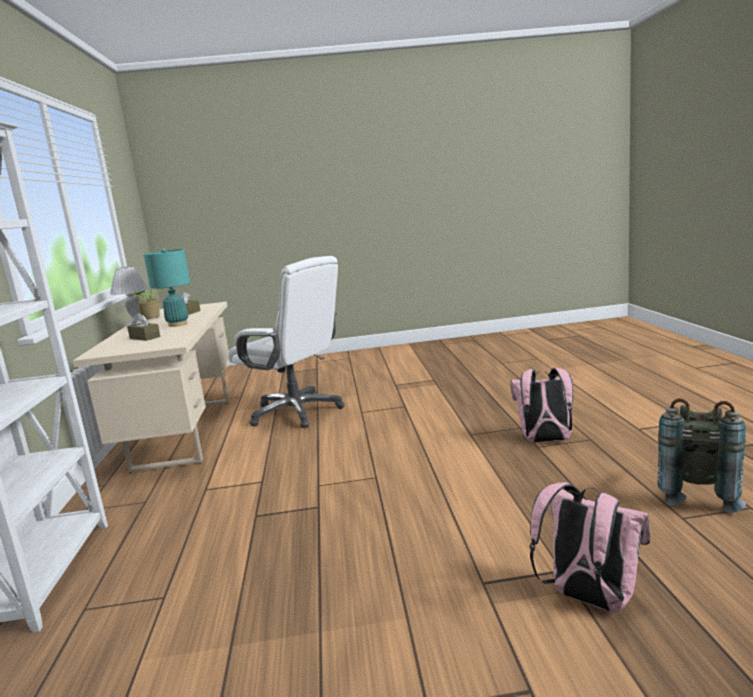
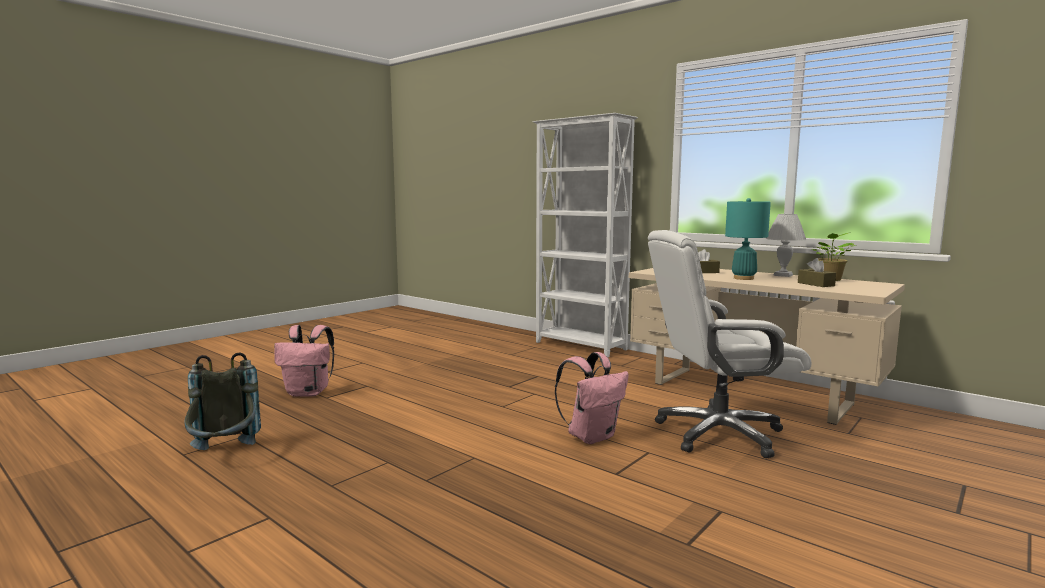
camera: 135 degrees right, 5 degrees down
pink backpack [510,368,573,443] -> pink backpack moved to [555,352,629,444]

